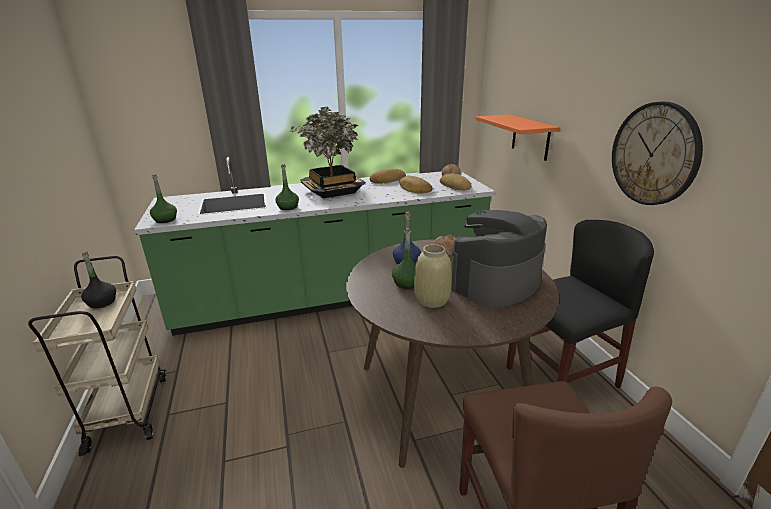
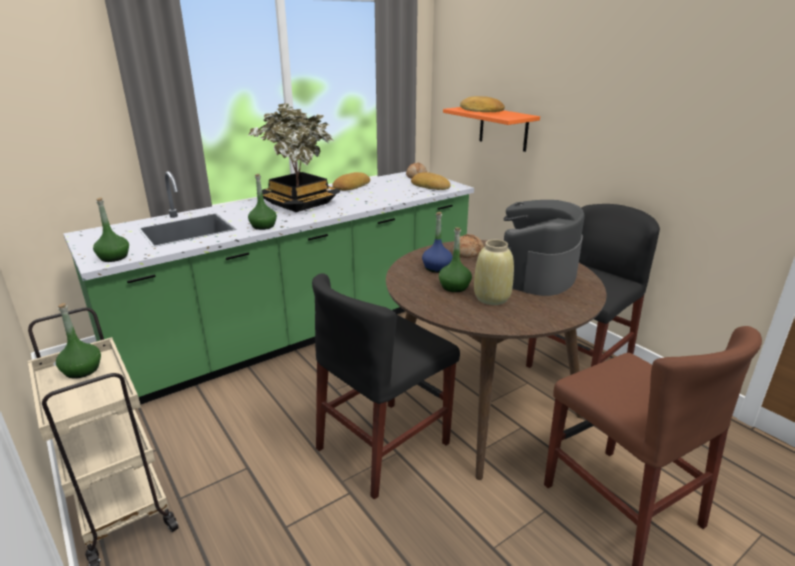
camera: 20 degrees left, 0 degrees up
black bottle [81,251,116,309] -> green bottle [56,303,101,379]
bread [399,176,433,193] -> bread moved to [460,96,505,112]
wall clock [612,102,703,205] -> none
none -> black chair [312,273,460,500]

